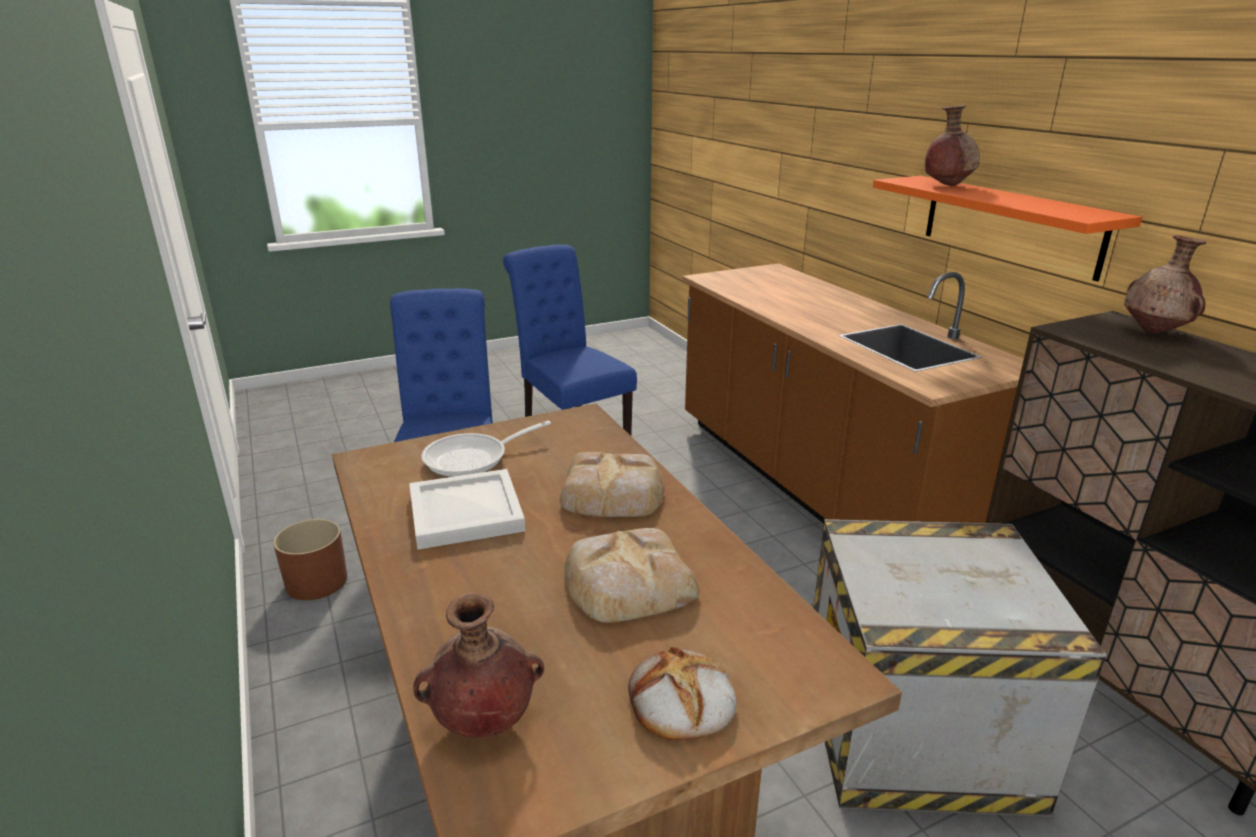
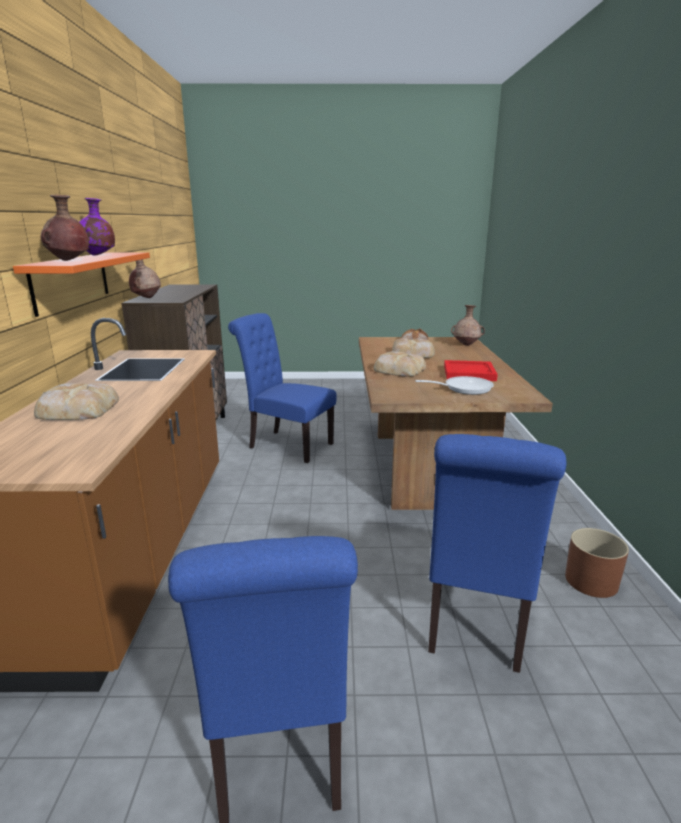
camera: 155 degrees left, 5 degrees down
white tray [409,469,525,550] -> red tray [444,360,498,381]
crate [813,519,1106,817] -> blue chair [228,313,337,463]
none -> bread [34,383,119,420]
none -> purple vase [80,198,115,256]

